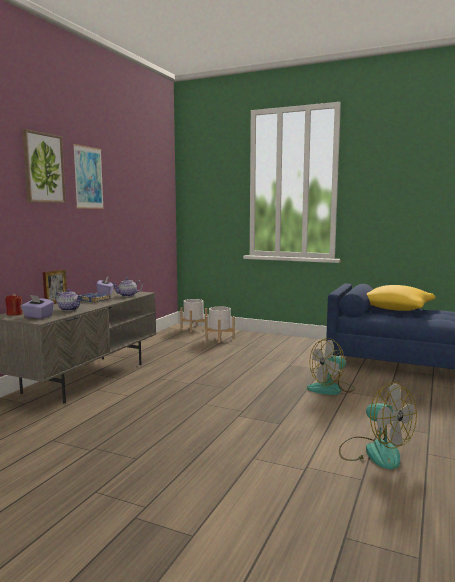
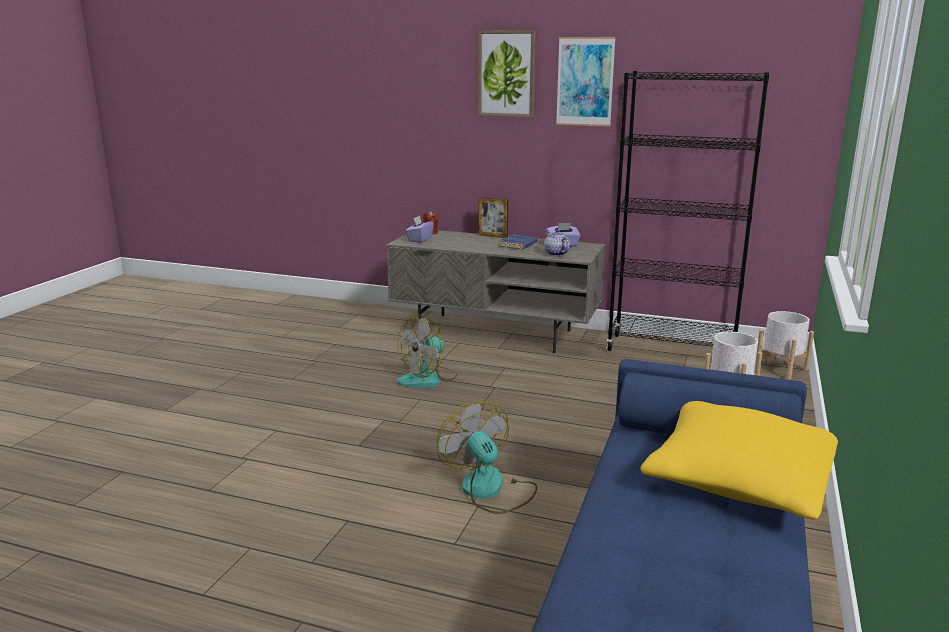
camera: 85 degrees right, 10 degrees up
teapot [55,289,82,311] -> none
fan [339,382,417,469] -> fan moved to [397,315,457,388]
none -> black bookcase [606,71,769,351]

